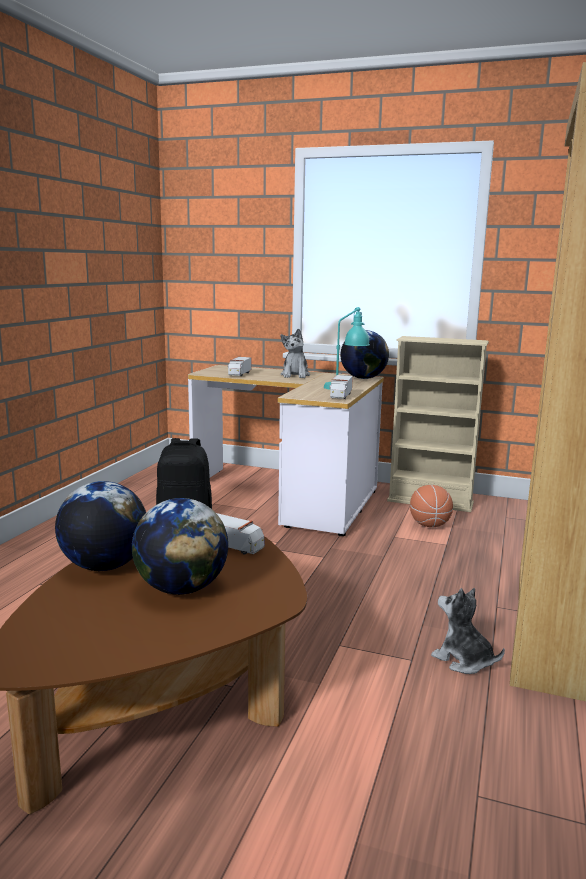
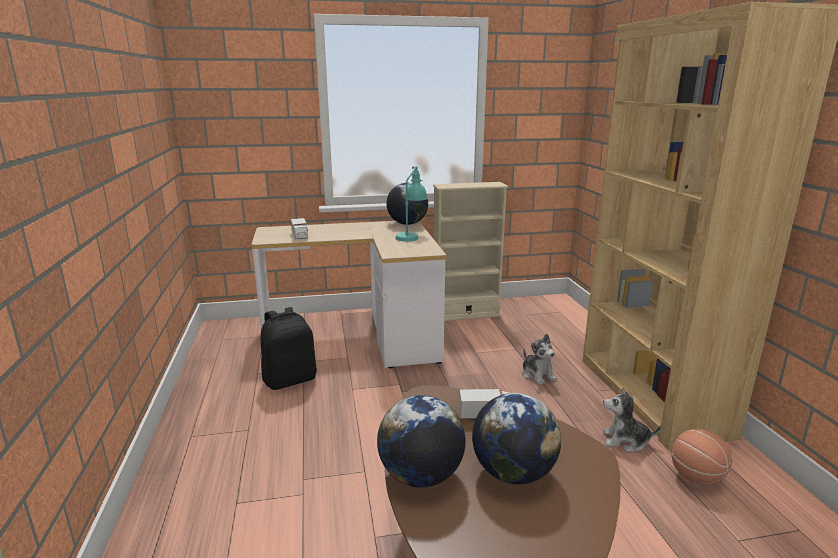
camera: 30 degrees left, 5 degrees up
plush toy [280,329,310,378] -> plush toy moved to [522,334,557,385]
toy truck [329,375,353,399] -> none
basketball [410,485,453,527] -> basketball moved to [671,429,732,486]

